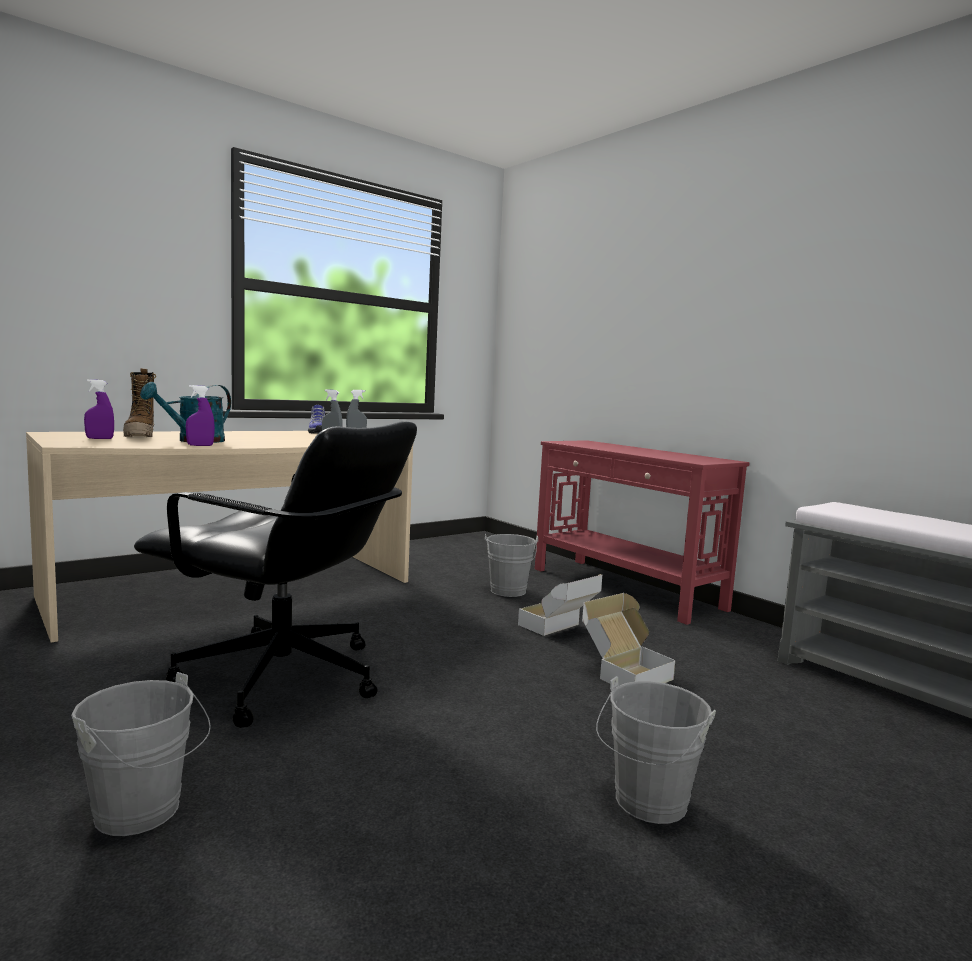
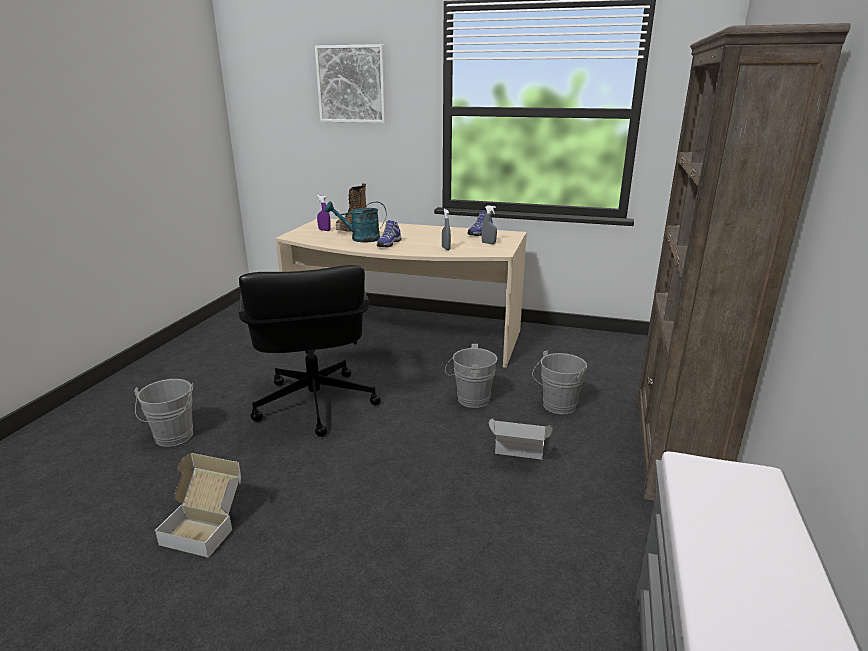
camera: 55 degrees right, 15 degrees up
purple spray bottle [186,385,215,446] -> none
red console table [535,440,750,625] -> brown bookcase [636,23,851,501]
cardboard box [582,593,676,686] -> cardboard box moved to [155,453,241,558]
grey bucket [596,676,716,824] -> grey bucket moved to [445,344,498,408]
none -> picture [315,44,386,123]
none -> shoe [377,220,401,248]

